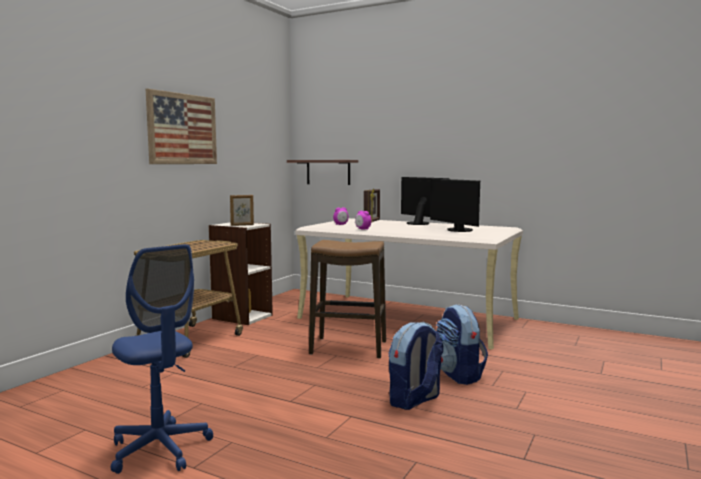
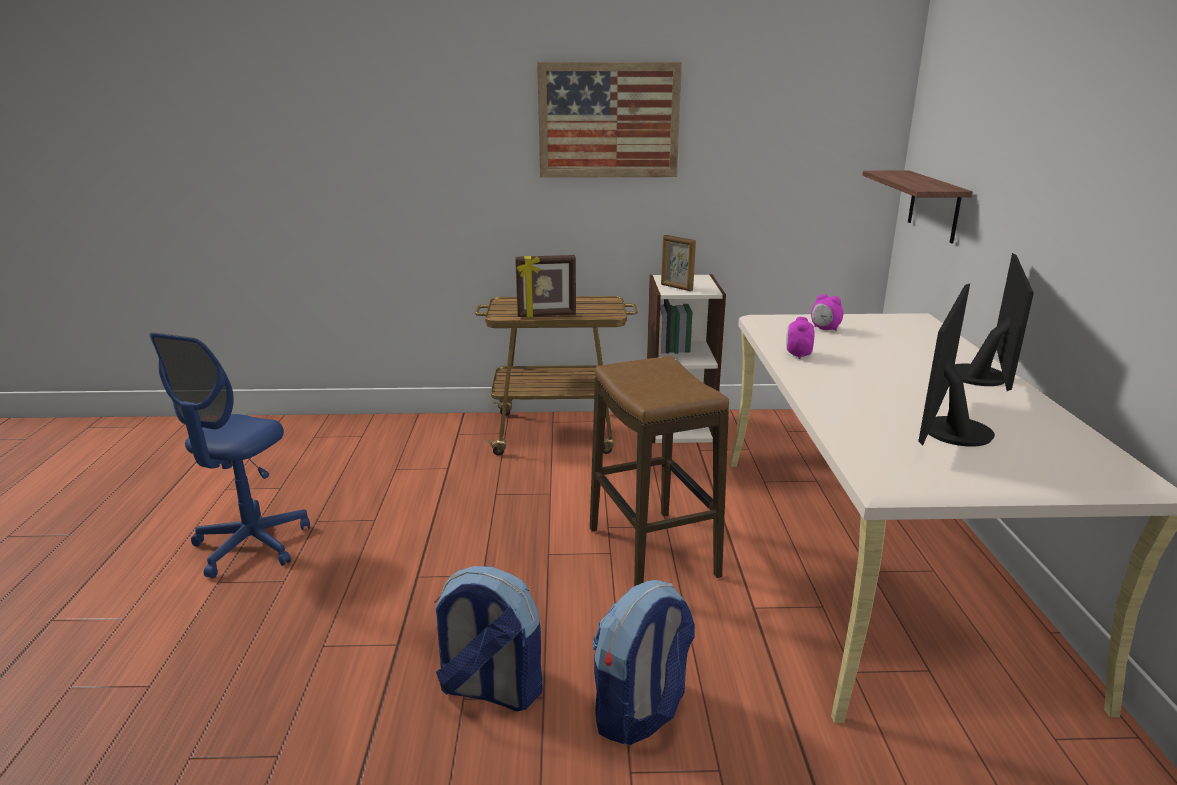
camera: 60 degrees right, 15 degrees up
picture frame [364,189,380,223] -> picture frame moved to [515,255,576,317]

